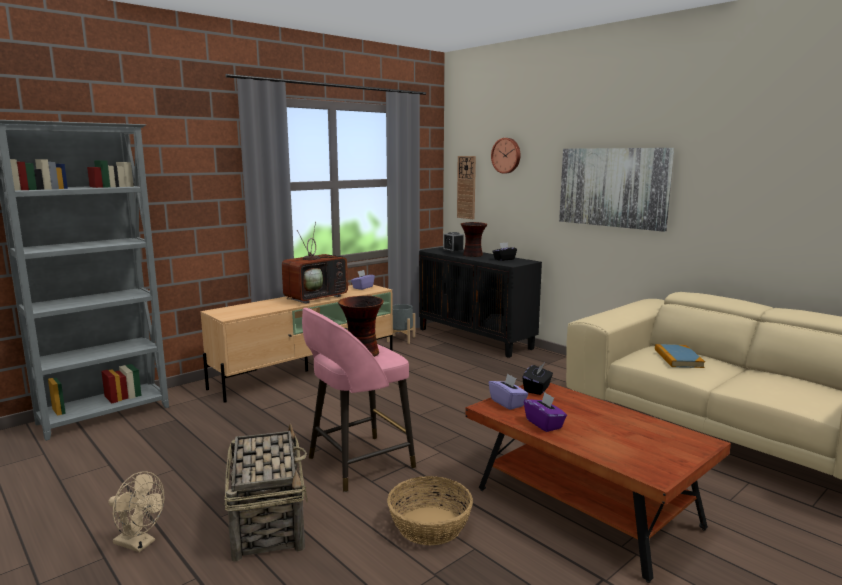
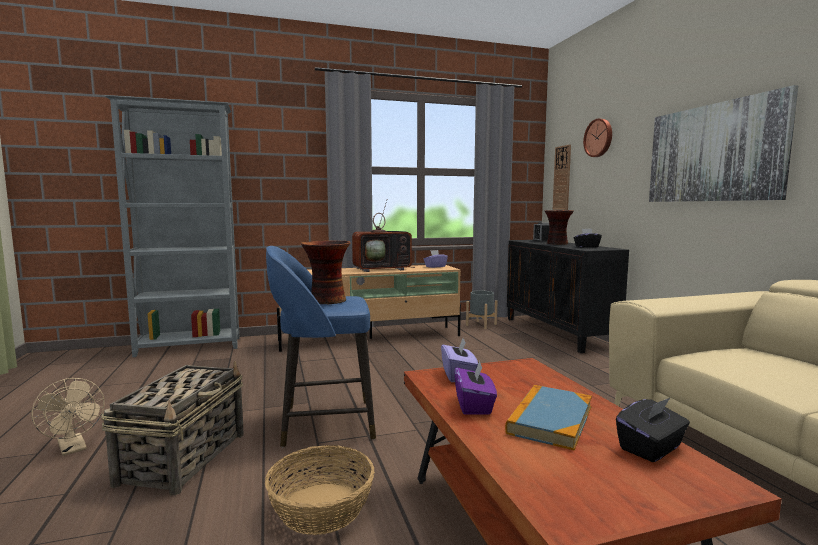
camera: 25 degrees right, 5 degrees down
pink stool [302,308,416,492] -> blue stool [266,246,376,447]
black tissue box [522,363,553,395] -> black tissue box moved to [616,397,690,462]
book [655,344,705,368] -> book moved to [505,385,592,451]

